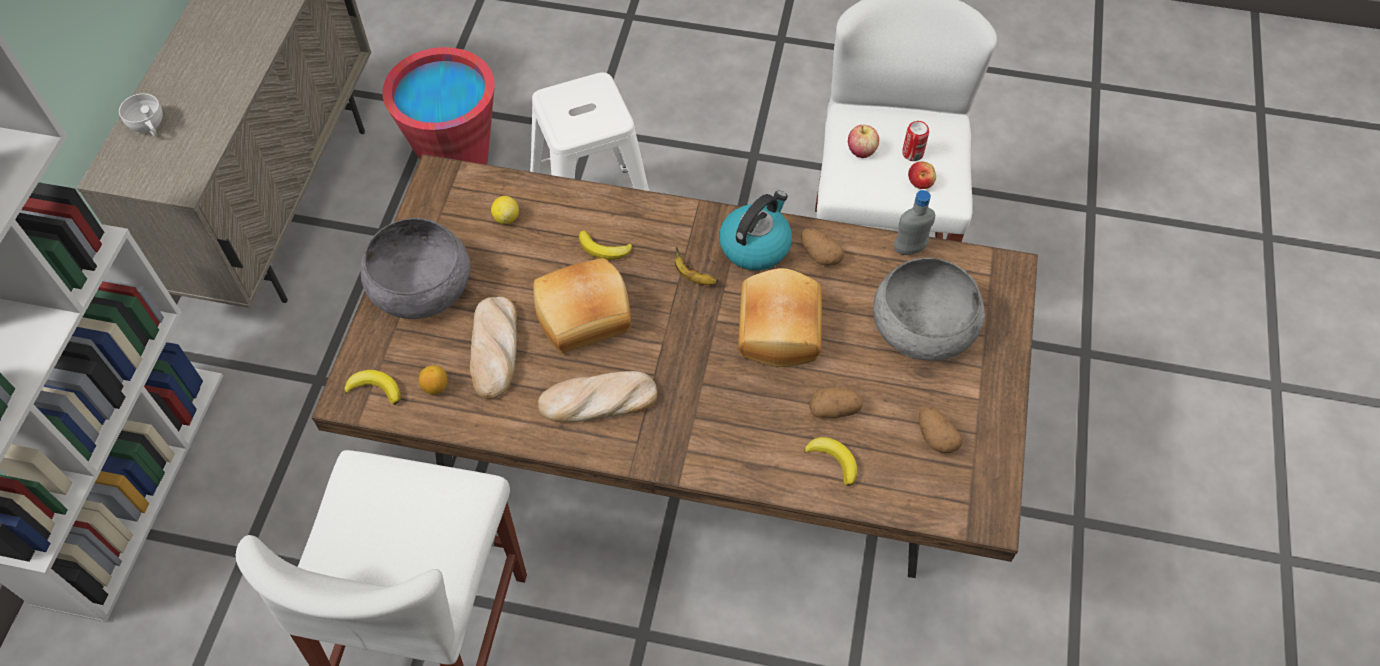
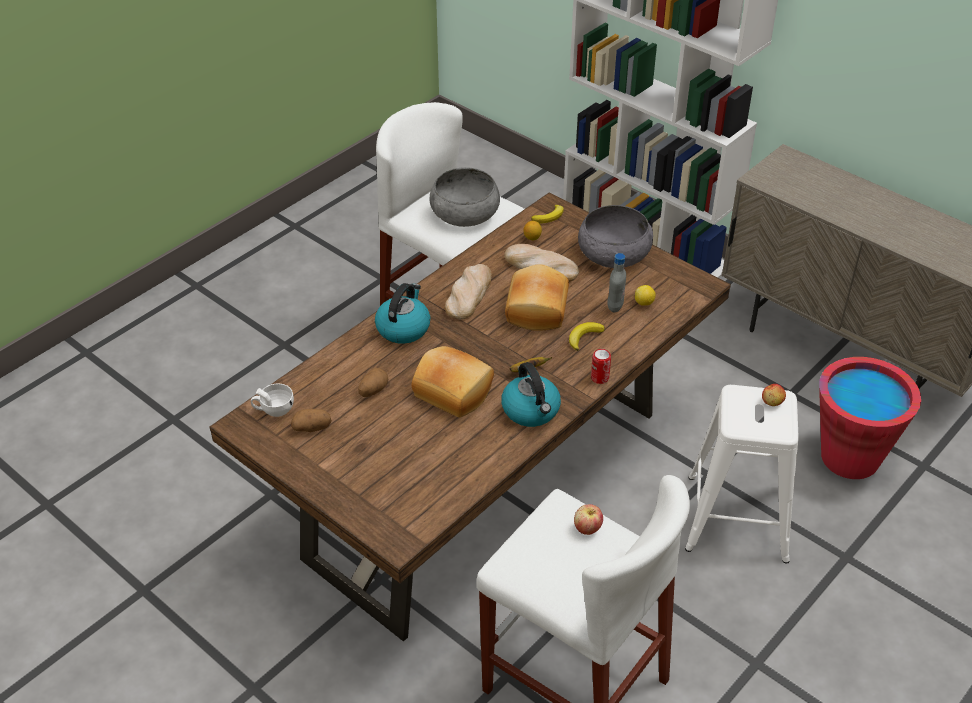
camera: 120 degrees right, 15 degrees down
white cup [119,93,163,136] -> white cup moved to [251,384,294,417]
potato [801,228,845,266] -> none
banana [804,437,857,486] -> none
grey bowl [873,258,985,361] -> grey bowl moved to [430,167,500,227]
grey bottle [894,190,935,255] -> grey bottle moved to [607,253,626,312]
can [902,121,929,161] -> can moved to [591,349,611,384]
apple [908,162,936,189] -> apple moved to [762,384,786,406]
none -> kettle [375,283,430,344]

